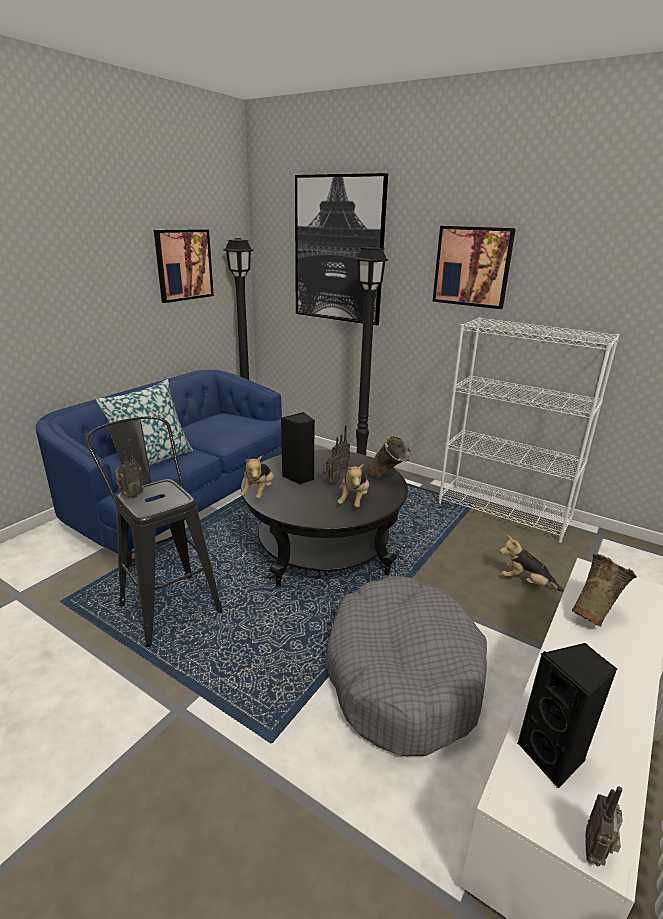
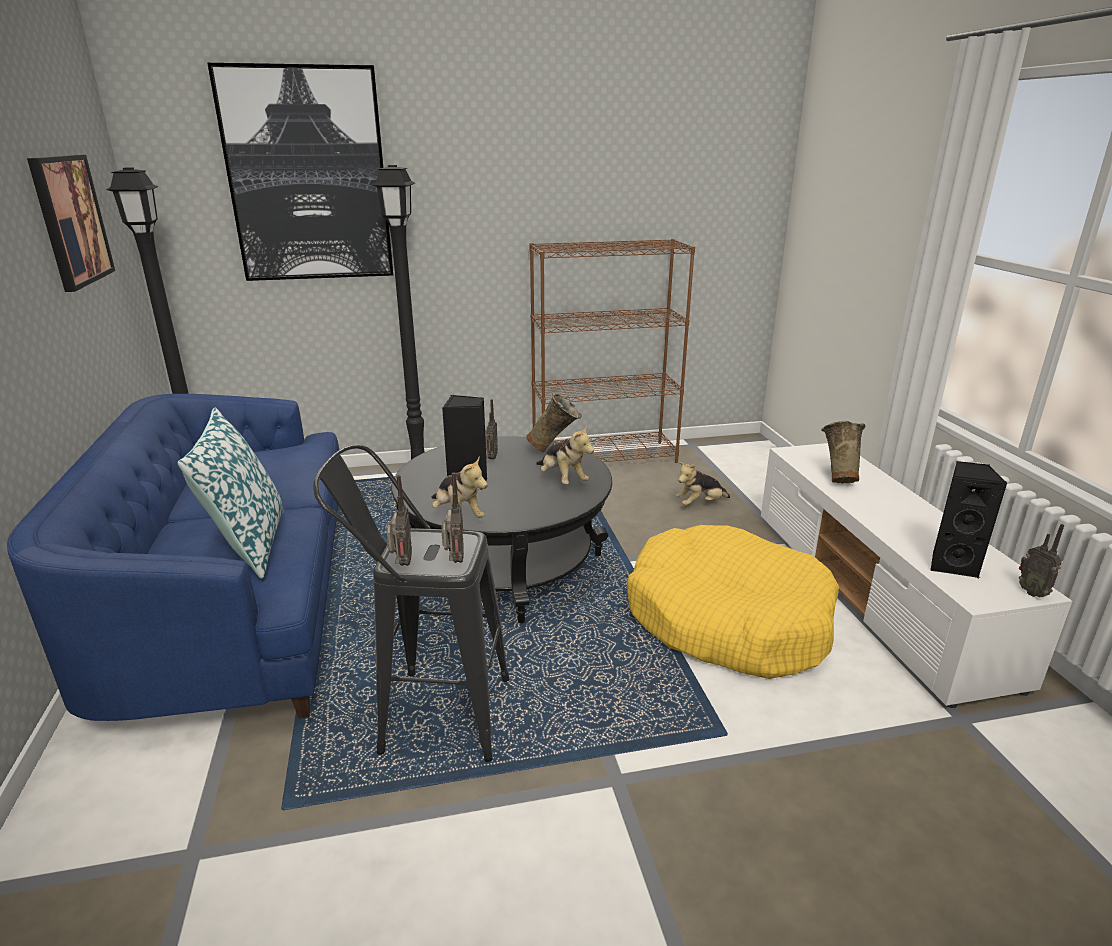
camera: 45 degrees left, 0 degrees up
radio [323,437,342,484] -> radio moved to [441,472,464,563]
grey dog bed [325,576,487,756] -> yellow dog bed [627,525,839,679]
picture [432,226,516,309] -> none
white bookcase [439,317,620,543] -> brown bookcase [530,239,695,463]

